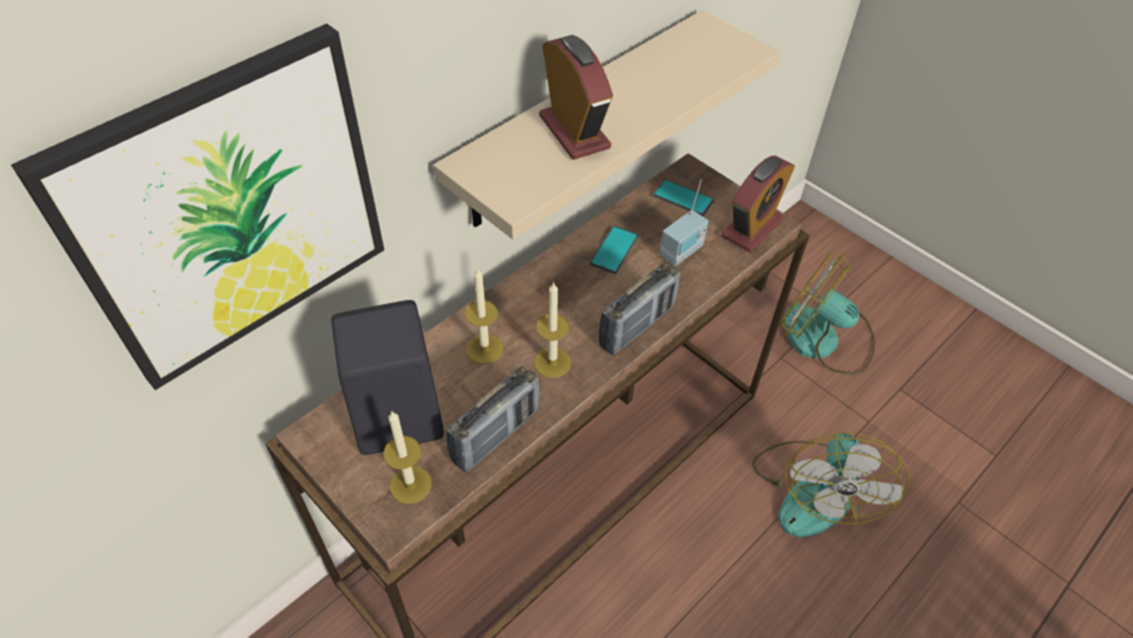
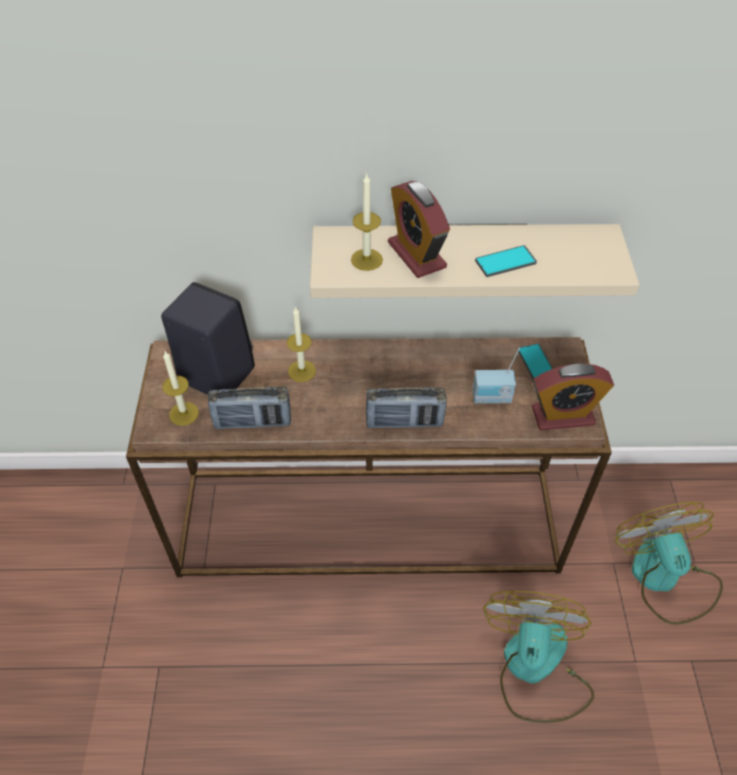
camera: 45 degrees right, 0 degrees up
picture [11,23,384,390] -> none
candle [534,282,571,378] -> candle moved to [351,174,383,271]
alarm clock [539,35,613,160] -> alarm clock turned 135 degrees clockwise [388,181,450,278]
phone [590,225,639,274] -> phone moved to [475,245,537,277]
fan [752,433,910,537] -> fan turned 135 degrees clockwise [483,591,594,723]

